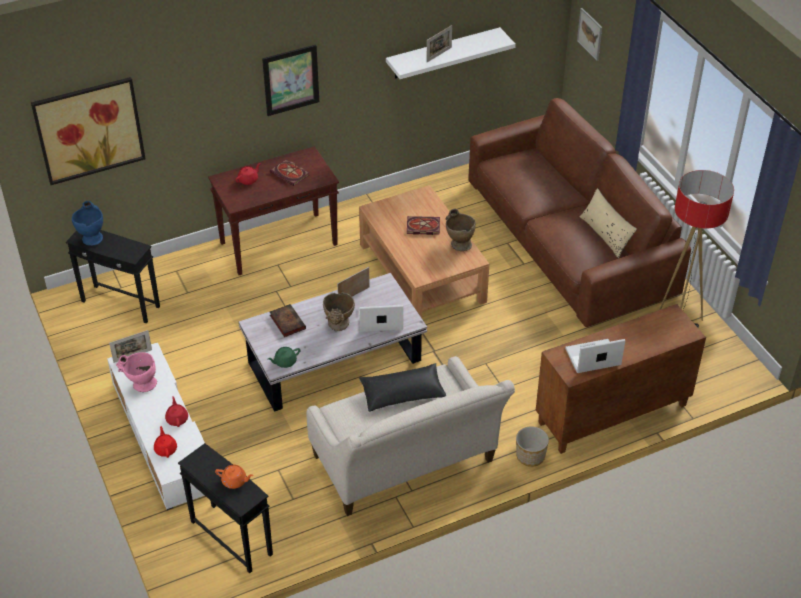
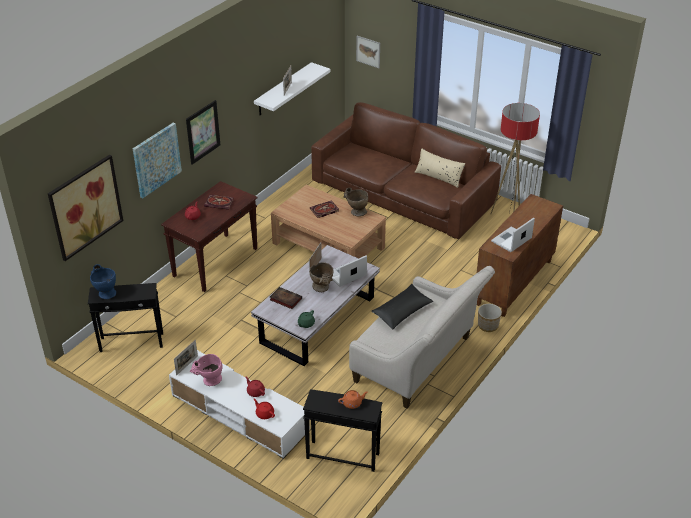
camera: 30 degrees left, 5 degrees down
none -> picture [133,123,182,198]

